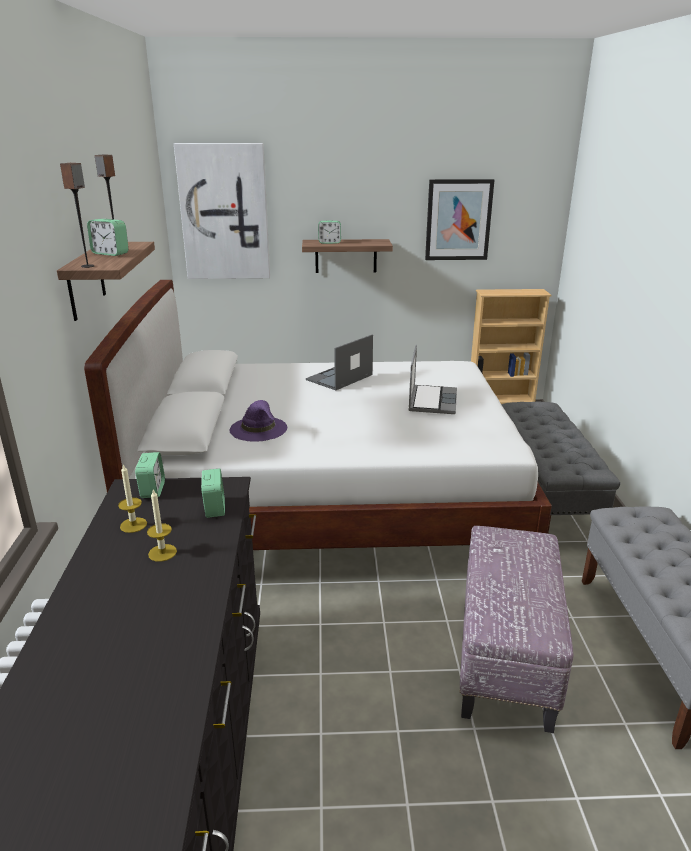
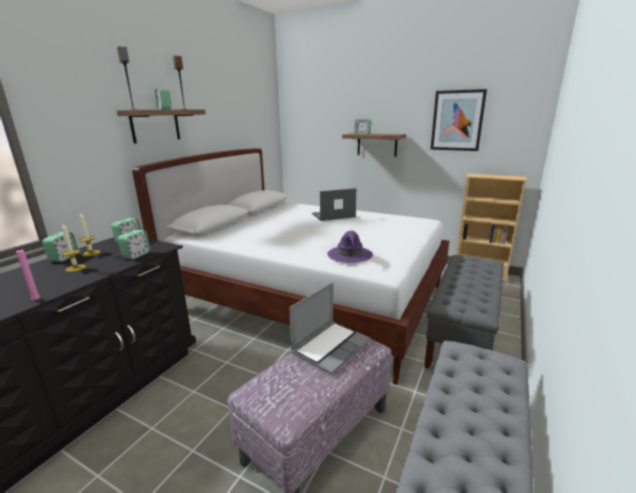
camera: 30 degrees right, 5 degrees down
picture [174,143,270,279] -> none
purple hat [229,400,287,442] -> purple hat moved to [327,231,373,263]
laptop [409,344,457,414] -> laptop moved to [289,282,371,375]
none -> pink candle [13,247,40,300]
none -> alarm clock [42,232,78,262]

